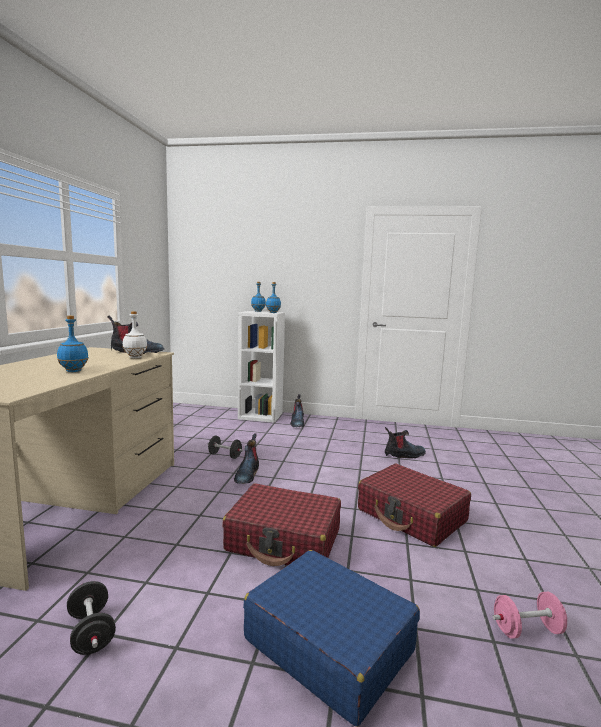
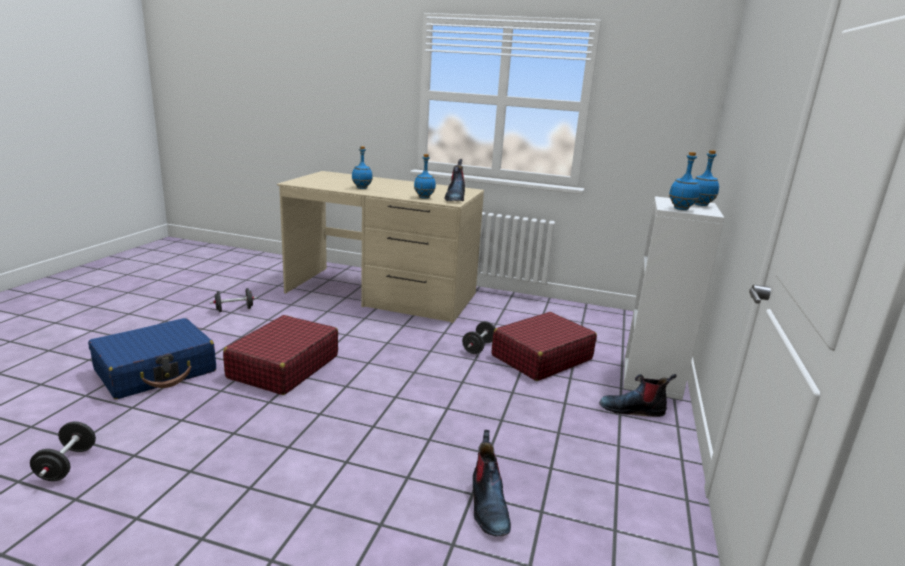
camera: 95 degrees right, 10 degrees up
white bottle [123,311,147,358] -> blue bottle [414,154,436,199]
boot [234,433,259,484] -> none
red suitcase [358,464,471,547] -> red suitcase moved to [492,312,597,381]
pink dumbbell [493,592,567,639] -> black dumbbell [30,421,96,481]

